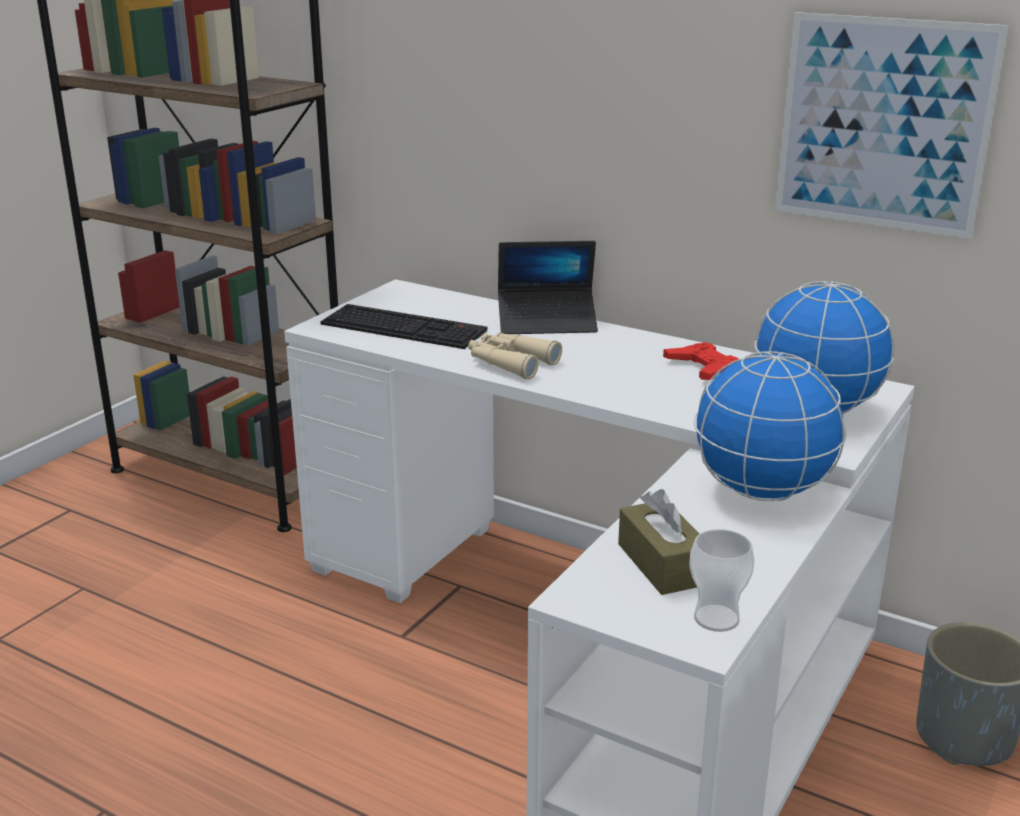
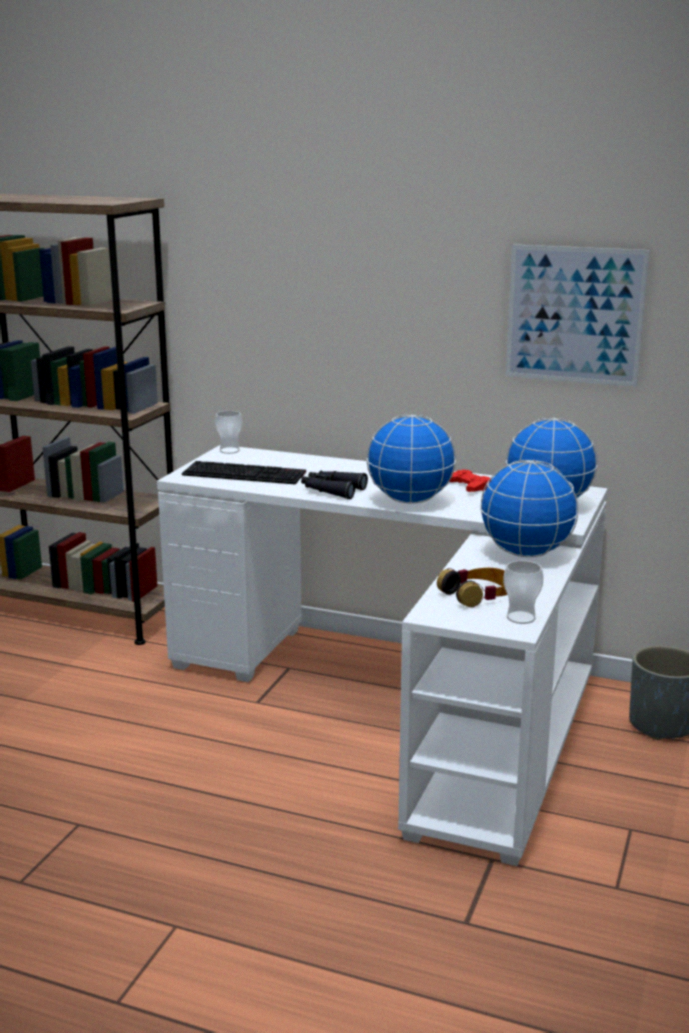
camera: 10 degrees left, 5 degrees down
beige binoculars [468,332,562,379] -> black binoculars [301,471,368,499]
laptop [498,241,598,334] -> none
brown tissue box [618,489,699,595] -> headphones [437,568,507,607]
none -> cup [215,411,242,454]
none -> globe [366,414,456,504]

